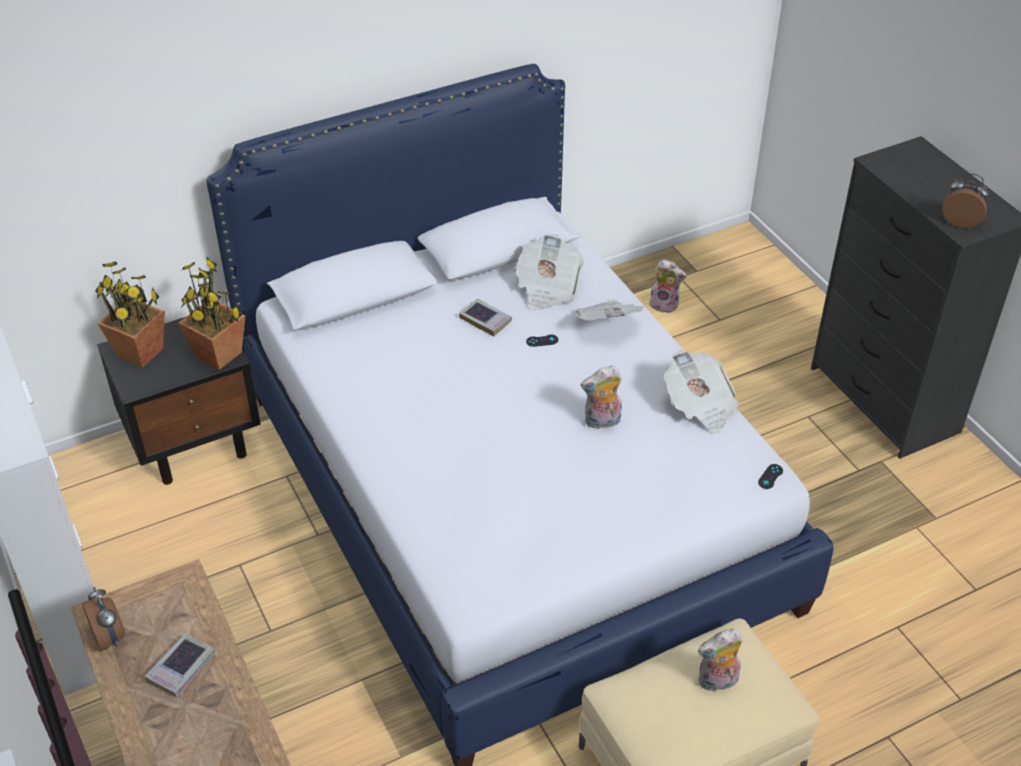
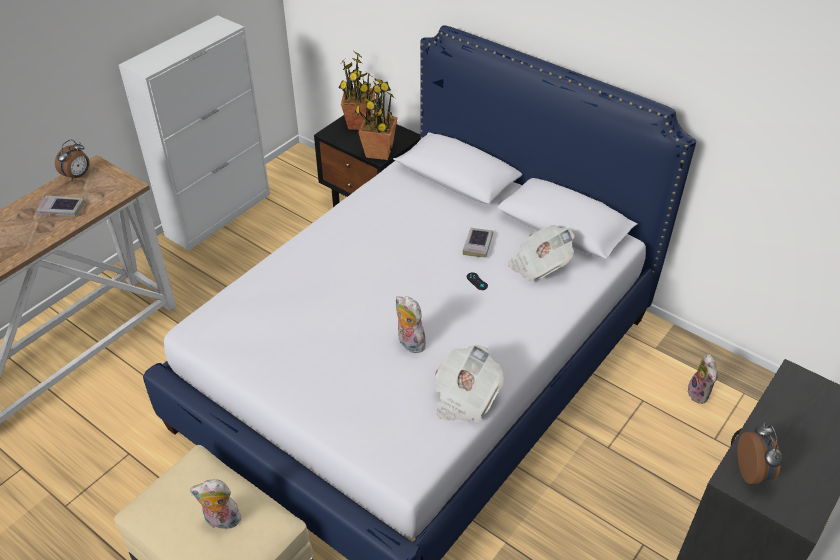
camera: 65 degrees right, 0 degrees up
newspaper [575,300,643,321] -> none
plush toy [698,629,742,692] -> plush toy turned 45 degrees counterclockwise [190,479,243,529]
black game controller [758,464,783,489] -> none

